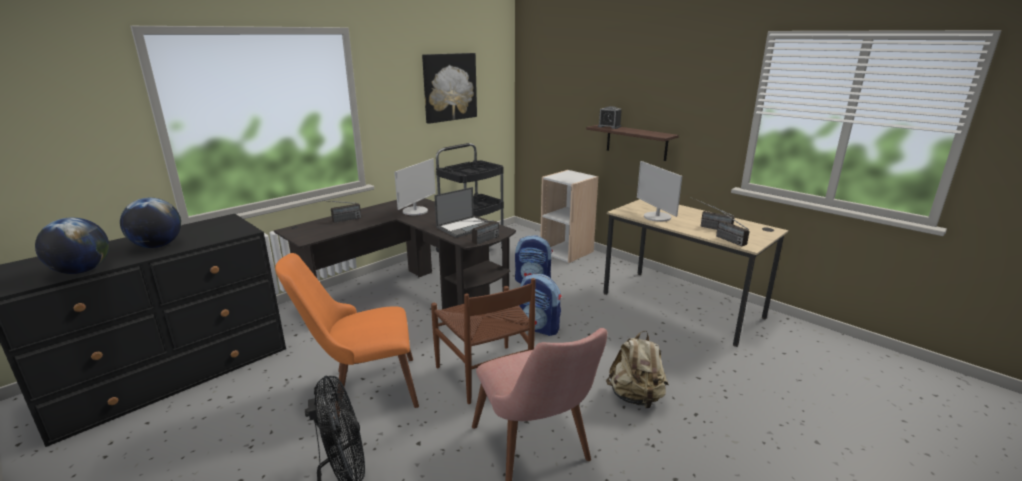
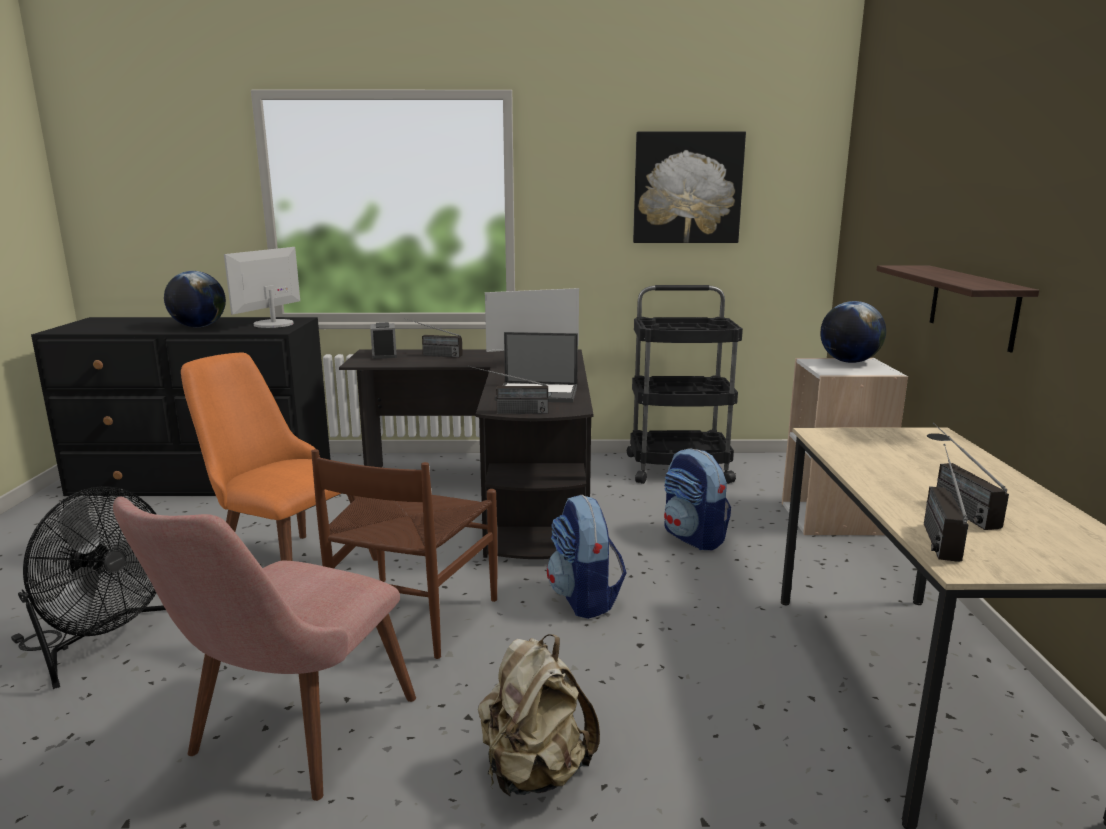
camera: 45 degrees right, 5 degrees down
globe [35,217,109,274] -> globe moved to [820,301,886,363]
alarm clock [598,106,622,129] -> alarm clock moved to [370,322,397,359]
monitor [637,161,682,222] -> monitor moved to [224,247,300,328]

